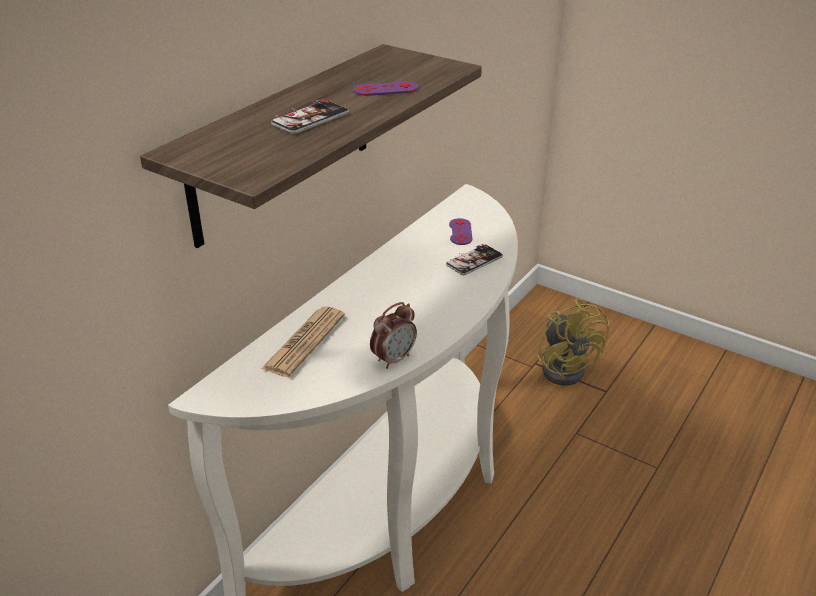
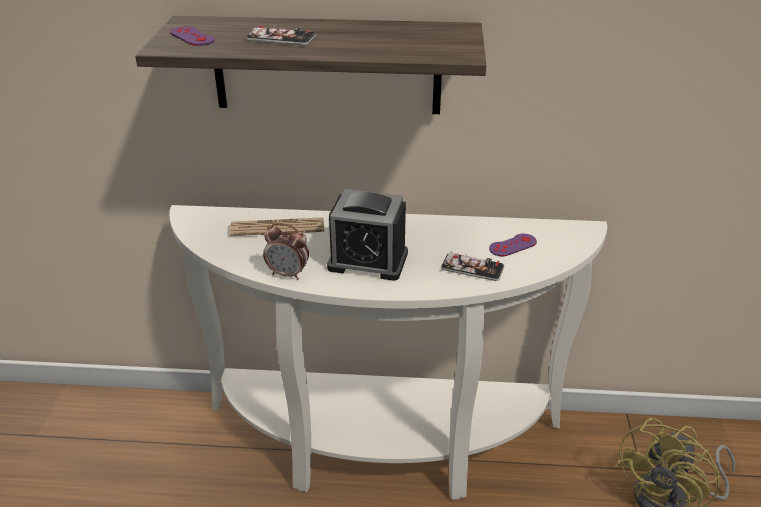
camera: 60 degrees right, 0 degrees up
purple game controller [353,81,418,96] -> purple game controller moved to [170,26,215,46]
none -> alarm clock [327,189,408,281]

